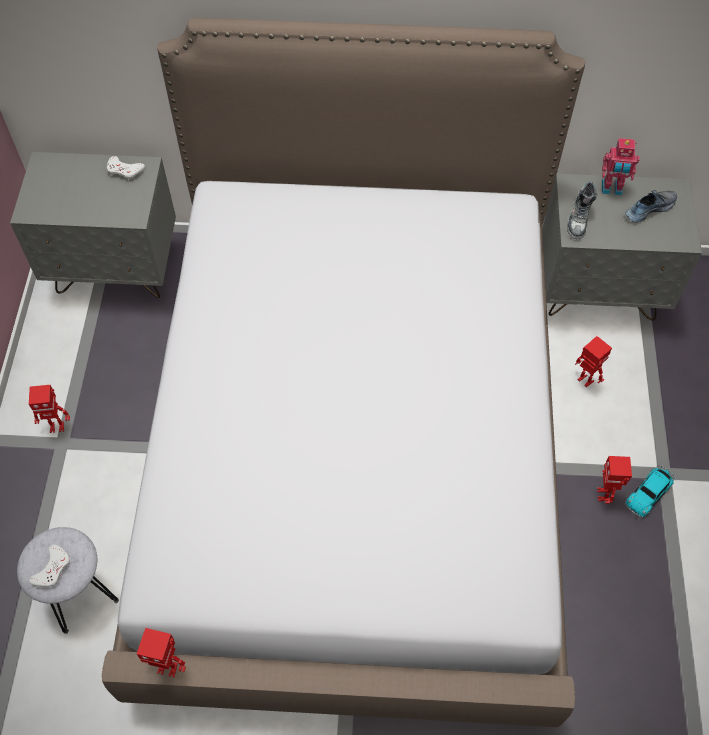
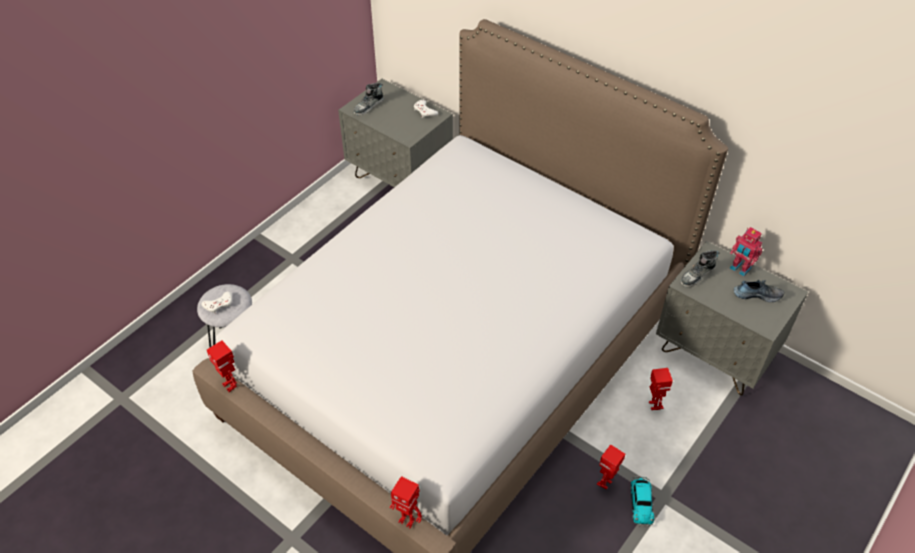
camera: 35 degrees right, 10 degrees down
toy robot [29,385,70,433] -> toy robot moved to [390,476,422,528]
toy car [625,466,676,517] -> toy car turned 75 degrees counterclockwise [631,476,654,527]
none -> shoe [354,83,383,116]

